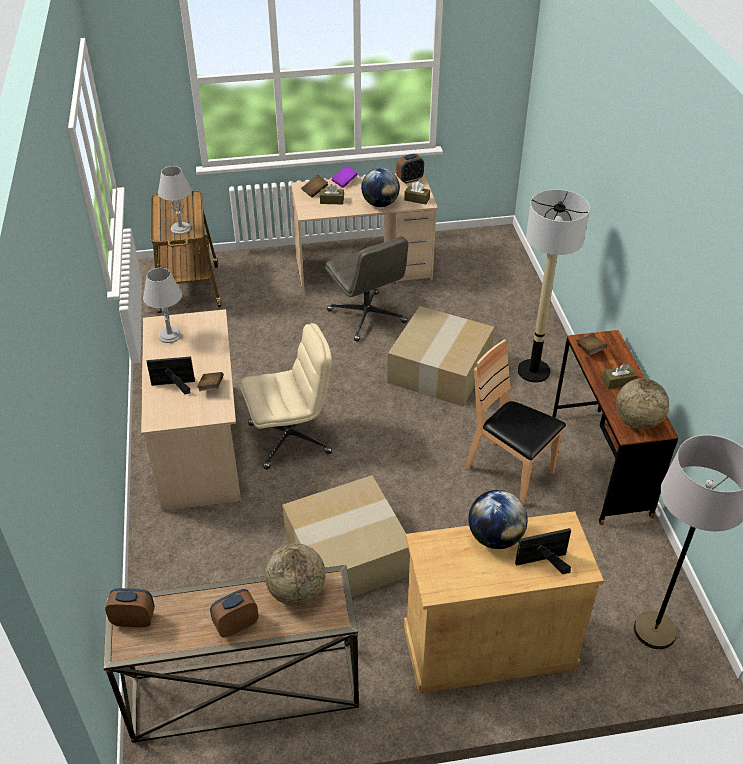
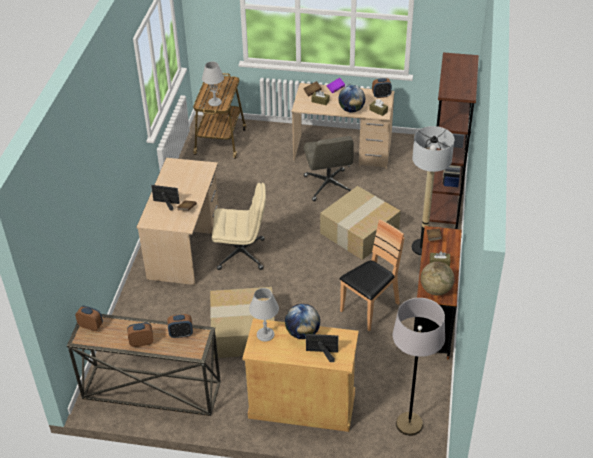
camera: 20 degrees right, 0 degrees up
grey table lamp [143,268,182,343] -> grey table lamp moved to [249,288,279,342]
globe [264,543,326,606] -> alarm clock [167,314,193,338]
brown chair [465,339,566,505] -> brown chair turned 75 degrees clockwise [339,220,405,331]
none -> brown bookcase [429,52,479,229]

